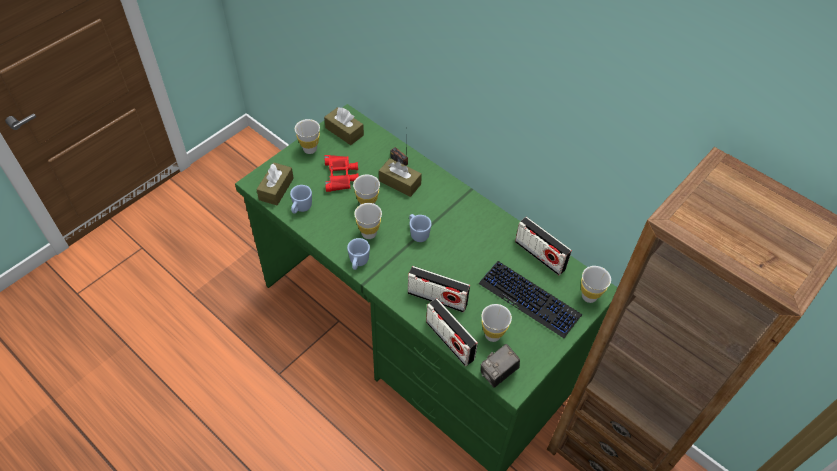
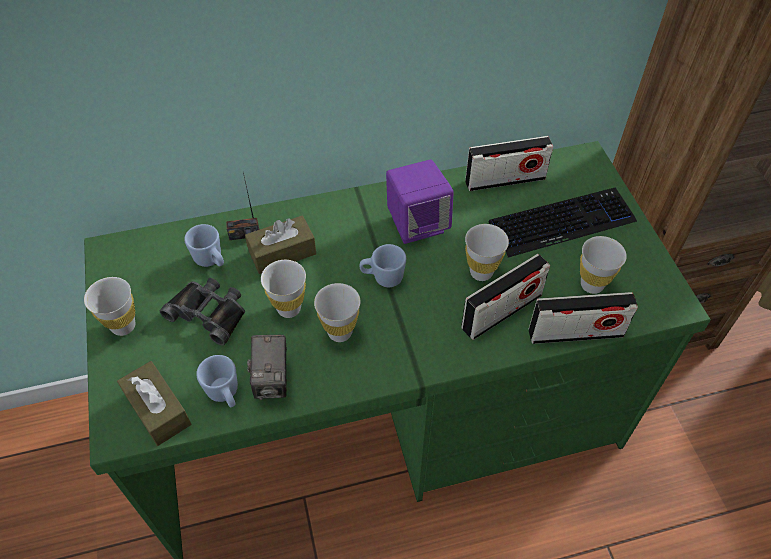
camera: 55 degrees left, 0 degrees up
brown tissue box [324,107,364,145] -> none
red binoculars [324,155,359,192] -> black binoculars [160,278,245,345]
blue mug [347,238,370,270] -> blue mug moved to [184,224,224,267]
camera [481,344,520,388] -> camera moved to [247,335,287,400]
white cup [581,266,611,303] -> white cup moved to [465,224,509,281]
none -> purple speaker [386,160,454,244]

